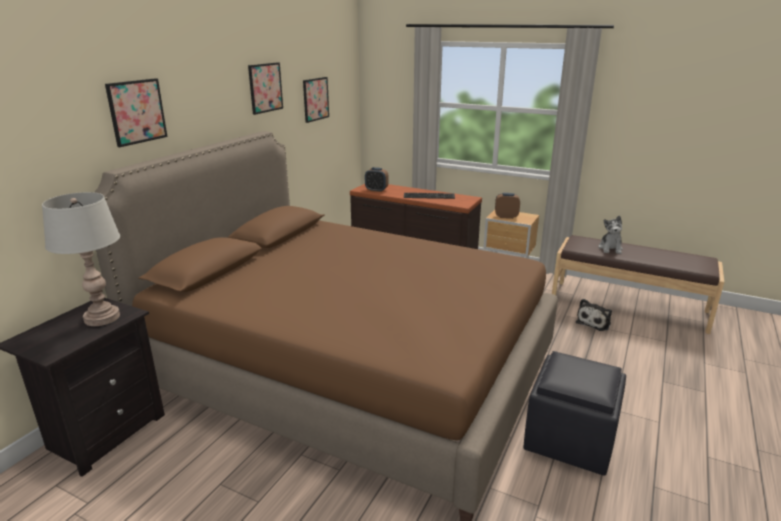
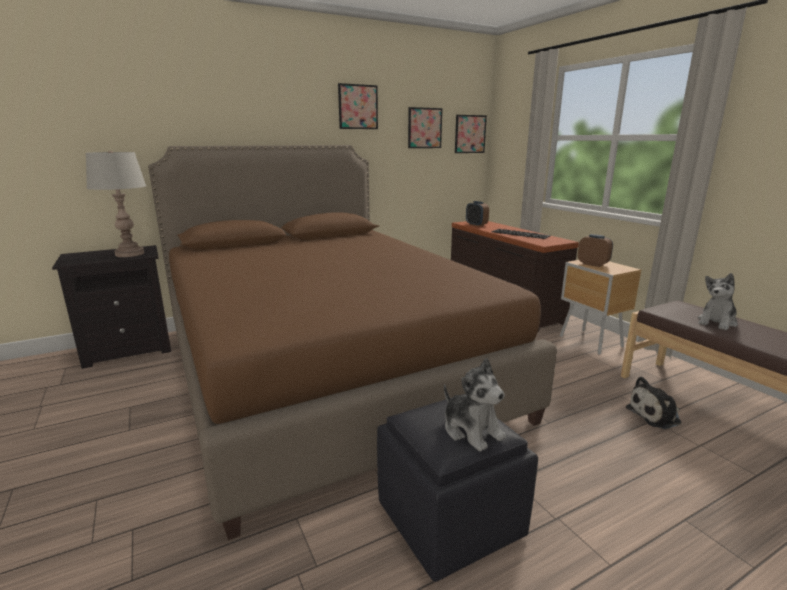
camera: 35 degrees right, 5 degrees down
picture [105,78,167,147] -> picture moved to [455,115,487,153]
none -> plush toy [444,358,506,452]

